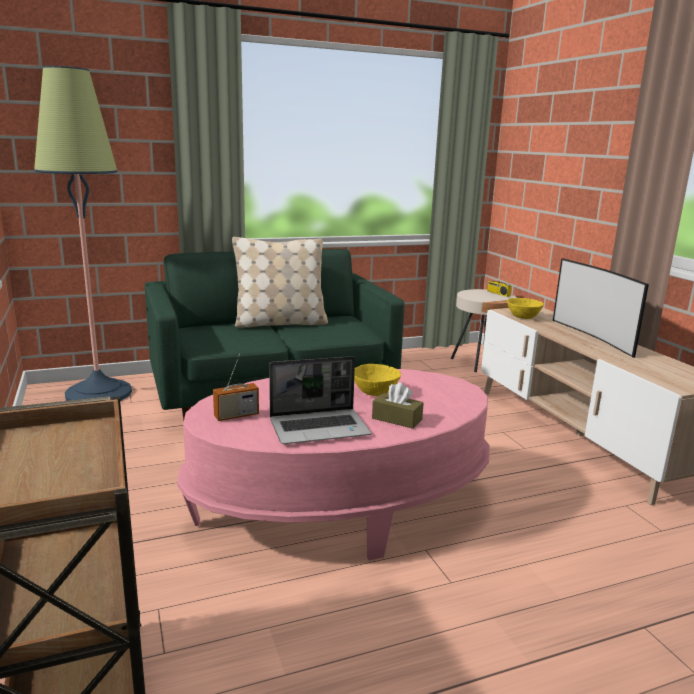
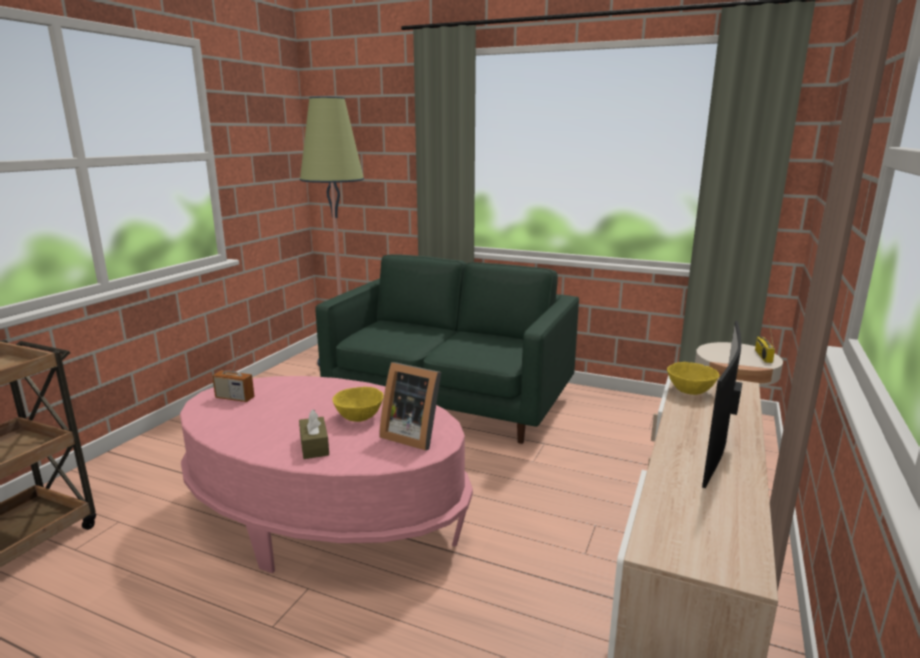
camera: 45 degrees right, 0 degrees up
beige pillow [232,237,328,328] -> none
laptop [269,356,371,444] -> none
none -> picture frame [379,362,441,450]

